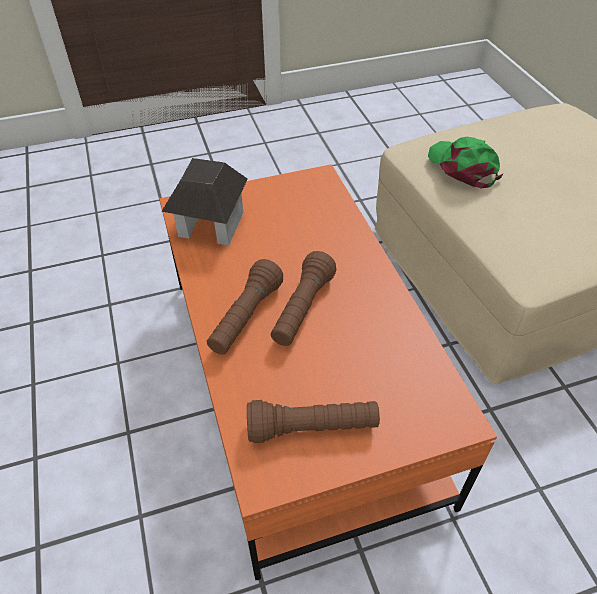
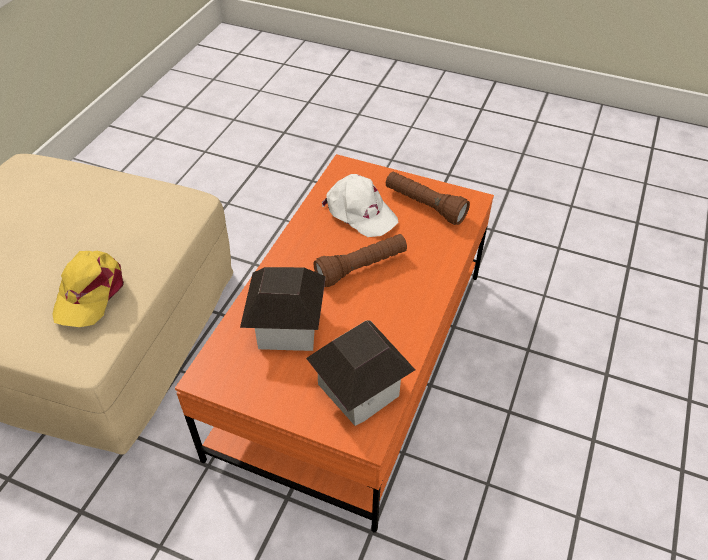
camera: 140 degrees left, 0 degrees up
brown flashlight [207,259,283,355] -> none
green cap [428,137,504,189] -> yellow cap [52,251,124,327]
none -> toy house [240,267,326,351]
none -> white cap [322,174,399,237]

